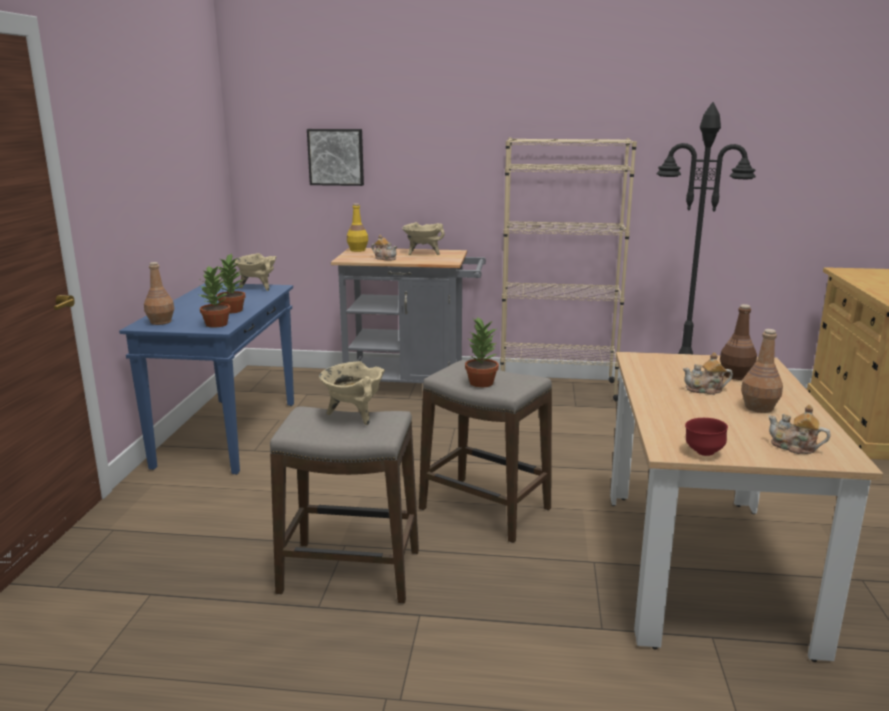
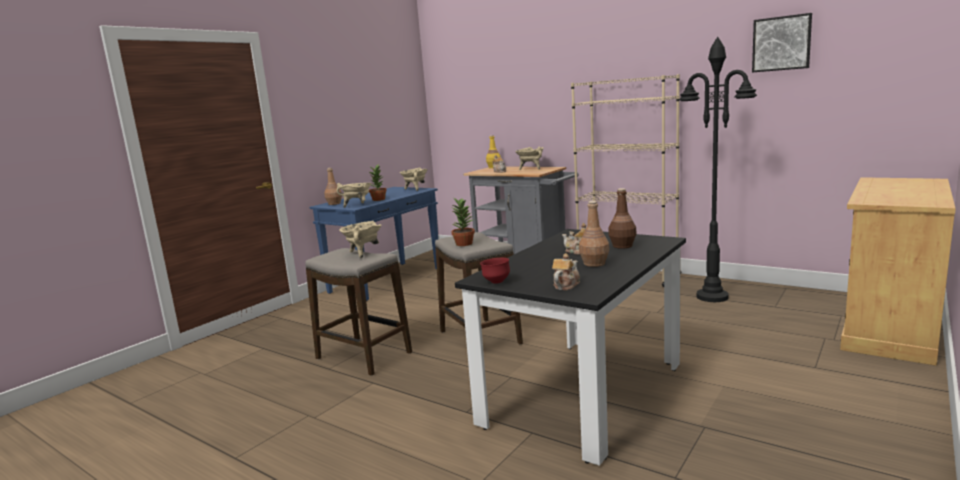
camera: 30 degrees right, 5 degrees down
potted plant [200,266,231,328] -> beige cooking pot [337,183,372,208]
picture [307,129,364,186] -> picture moved to [752,13,812,72]
beige dining table [610,352,883,662] -> black dining table [455,229,686,466]
teapot [768,405,830,454] -> teapot turned 60 degrees clockwise [552,253,580,290]

